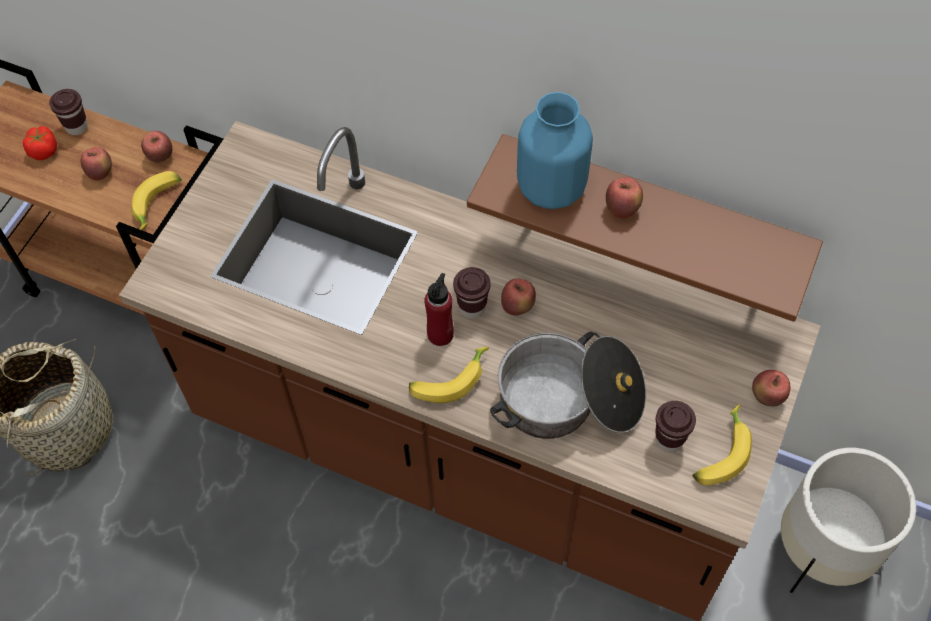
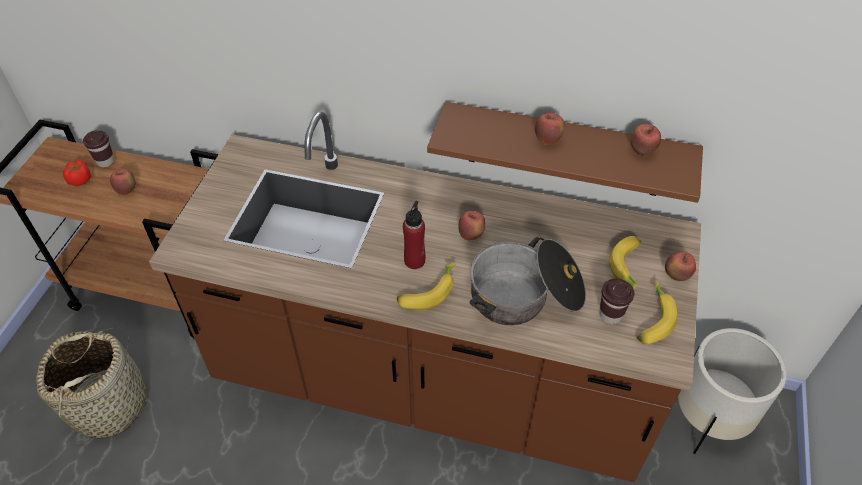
camera: 10 degrees left, 10 degrees down
banana [131,171,182,230] -> banana moved to [609,236,642,289]
apple [141,131,172,162] -> apple moved to [631,123,661,155]
brown cup [453,267,490,319] -> none
blue vase [517,92,593,209] -> none

